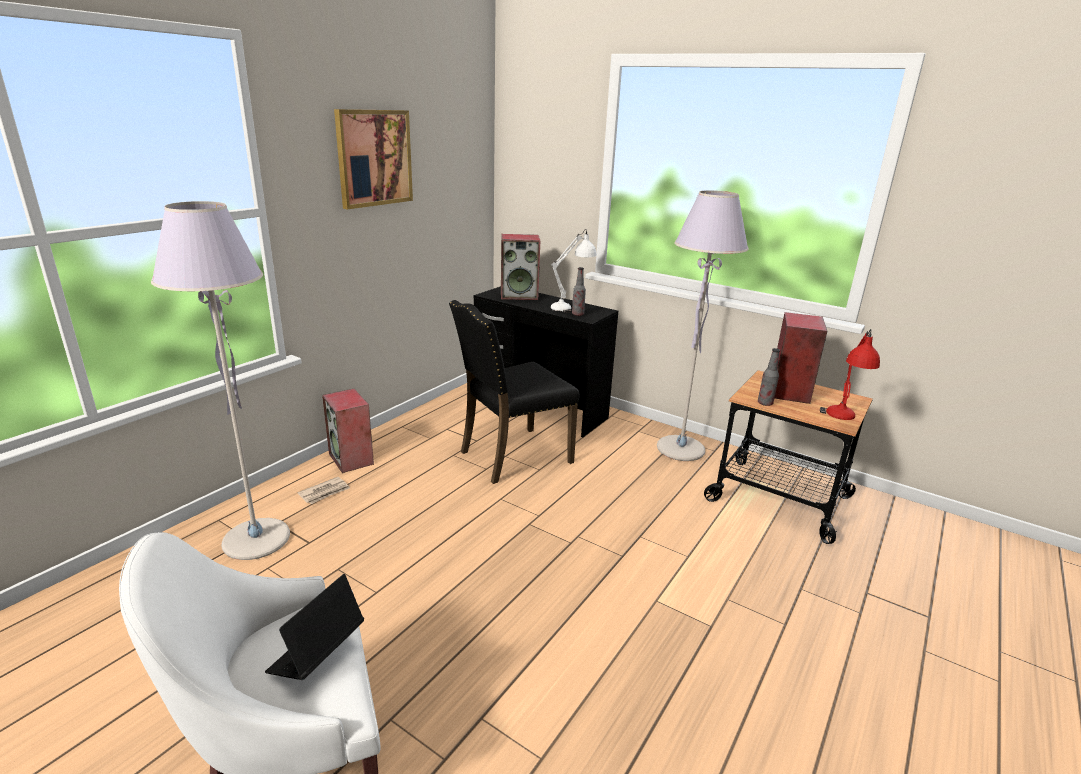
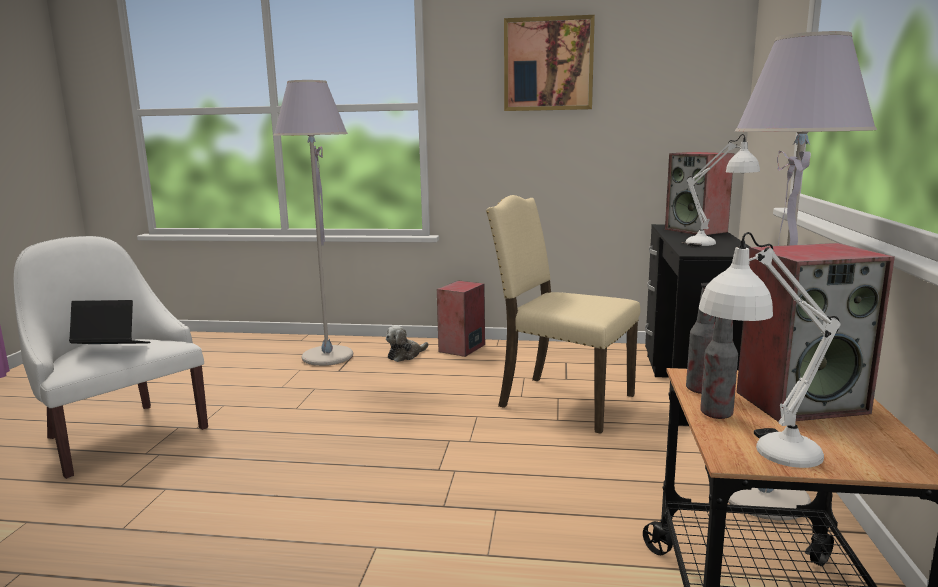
camera: 65 degrees right, 10 degrees down
newspaper [297,477,350,504] -> plush toy [386,326,428,362]
black chair [449,300,580,484] -> beige chair [486,195,640,434]
bottle [572,267,586,316] -> bottle moved to [700,317,738,419]
red table lamp [820,329,880,420] -> white table lamp [699,232,841,468]

